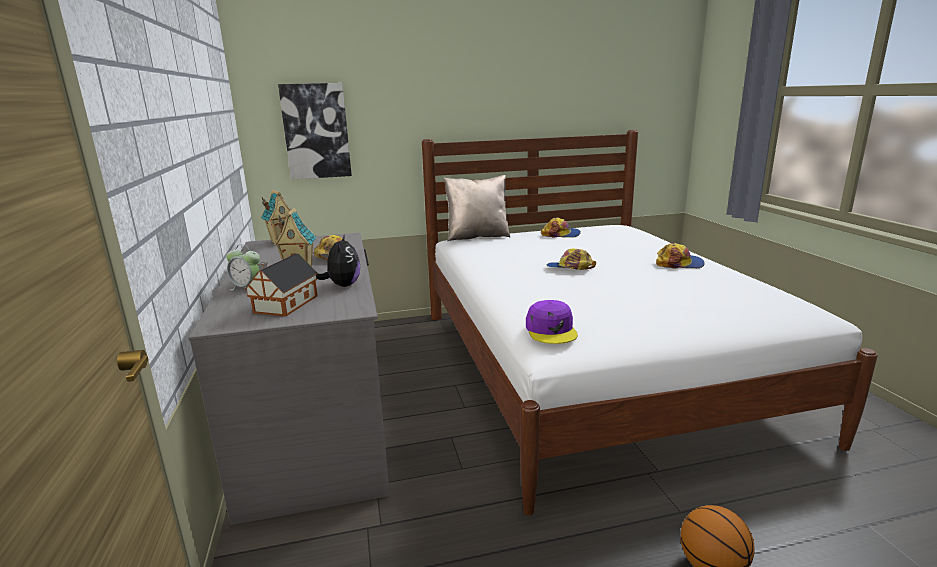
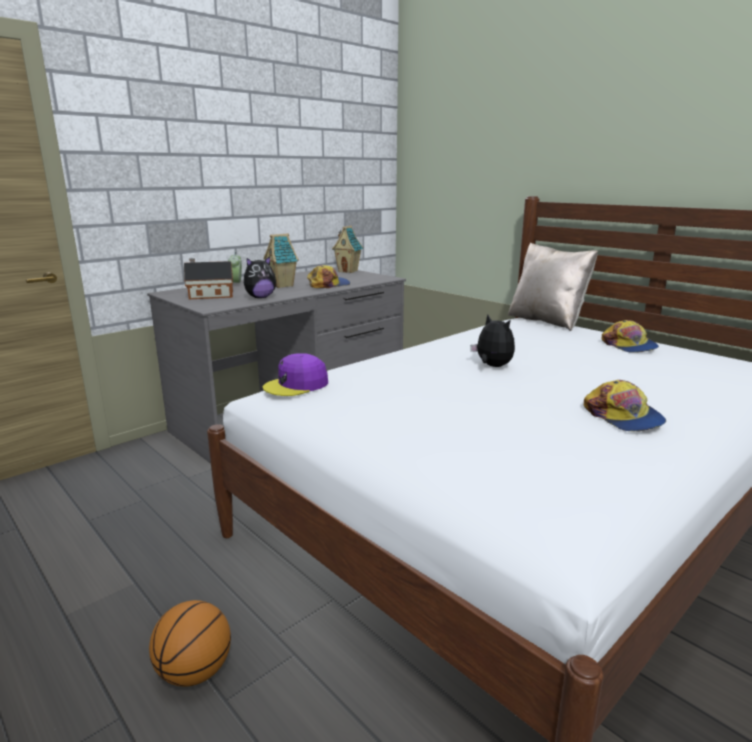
camera: 60 degrees right, 0 degrees up
picture [278,83,352,180] -> none
cap [547,249,596,270] -> plush toy [470,314,515,367]

